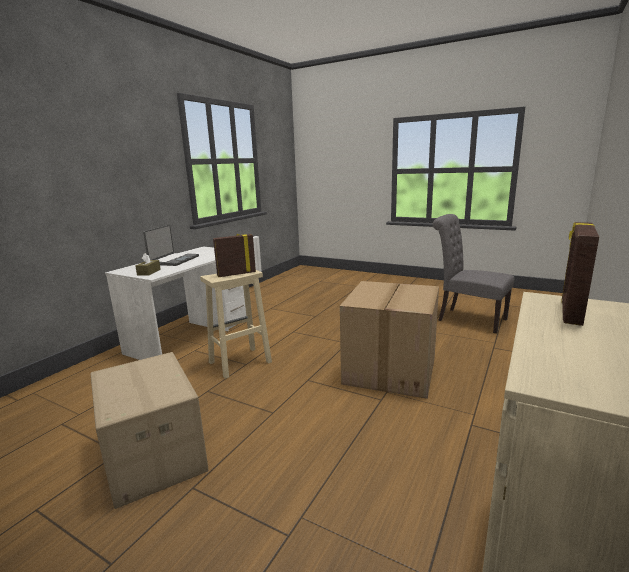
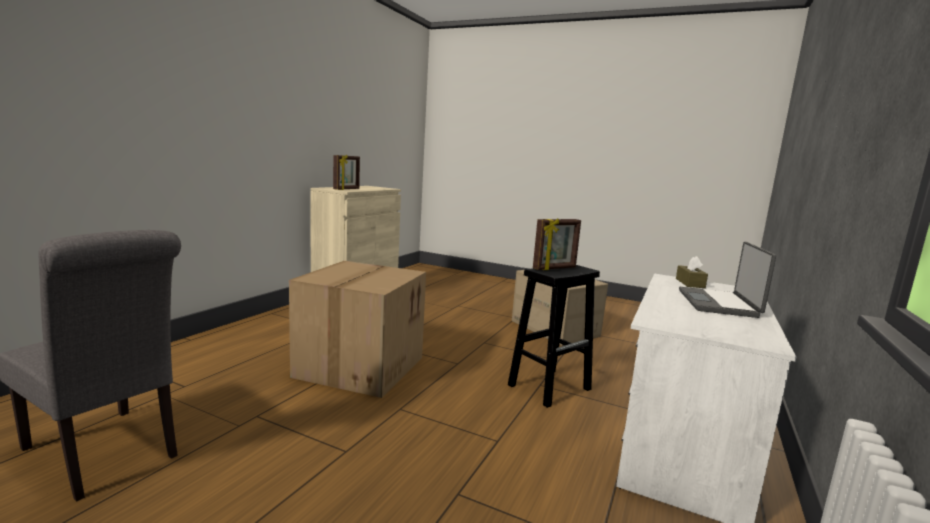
camera: 175 degrees right, 5 degrees down
beige stool [200,270,272,379] -> black stool [508,265,600,408]

